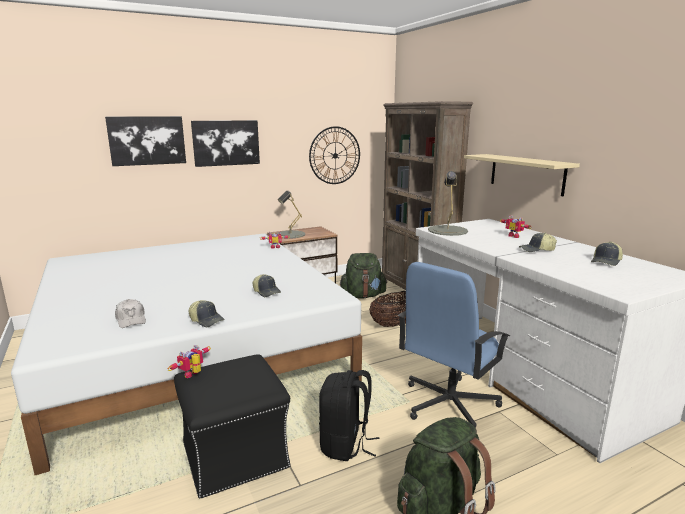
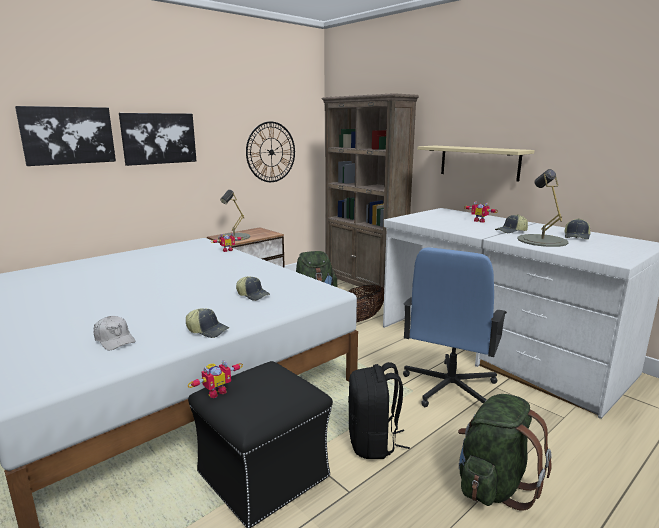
camera: 15 degrees left, 0 degrees up
toy robot [168,345,211,378] -> toy robot turned 150 degrees counterclockwise [188,360,243,398]
grey table lamp [428,171,468,236] -> grey table lamp moved to [517,169,569,247]

